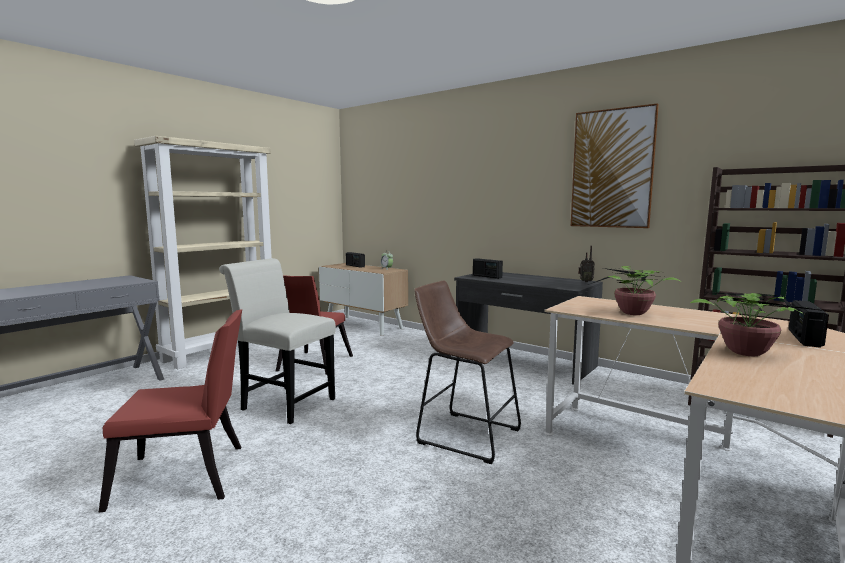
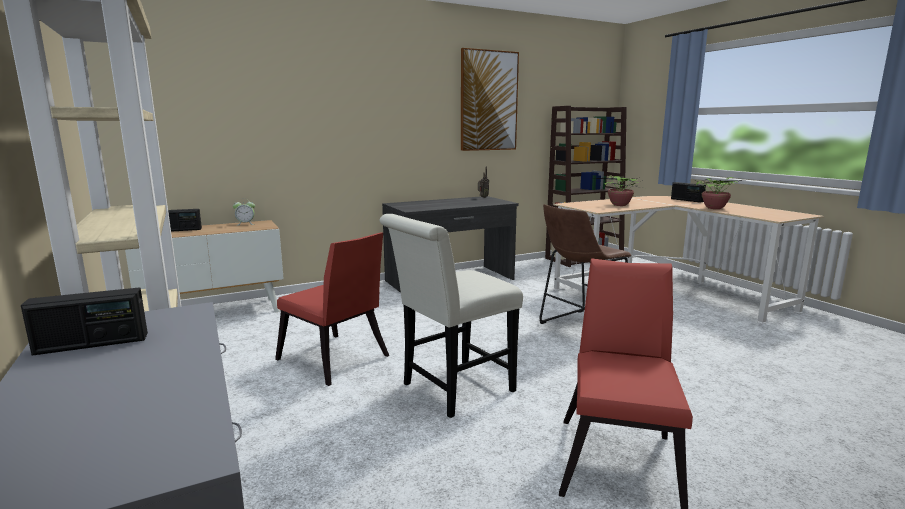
camera: 65 degrees left, 5 degrees up
radio [473,258,503,279] -> radio moved to [21,287,148,356]

